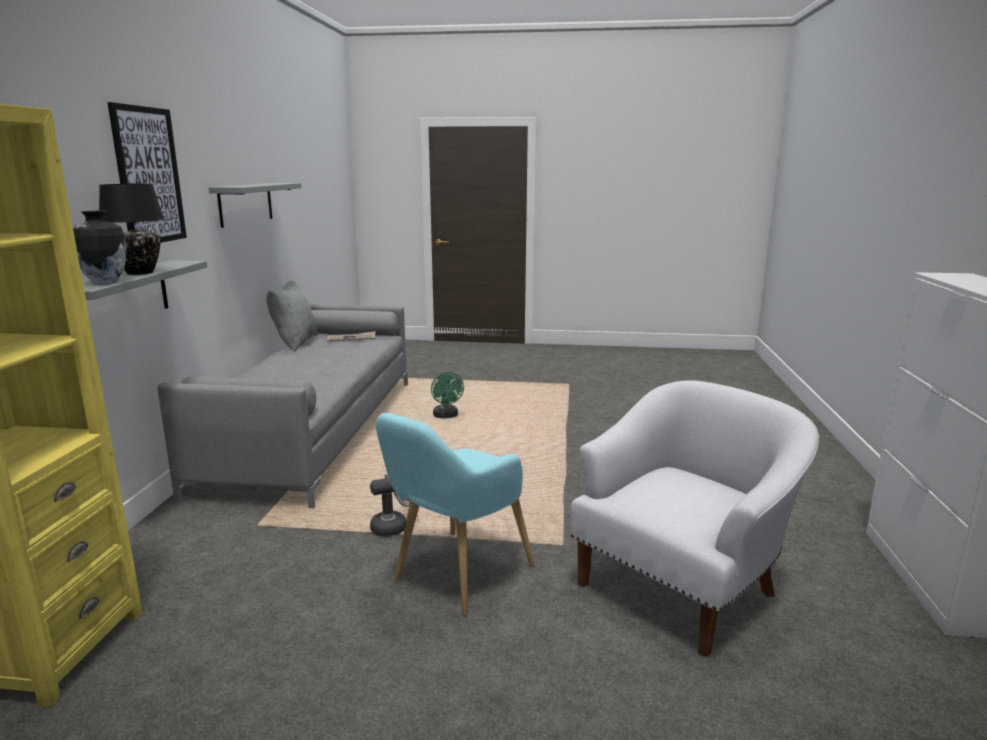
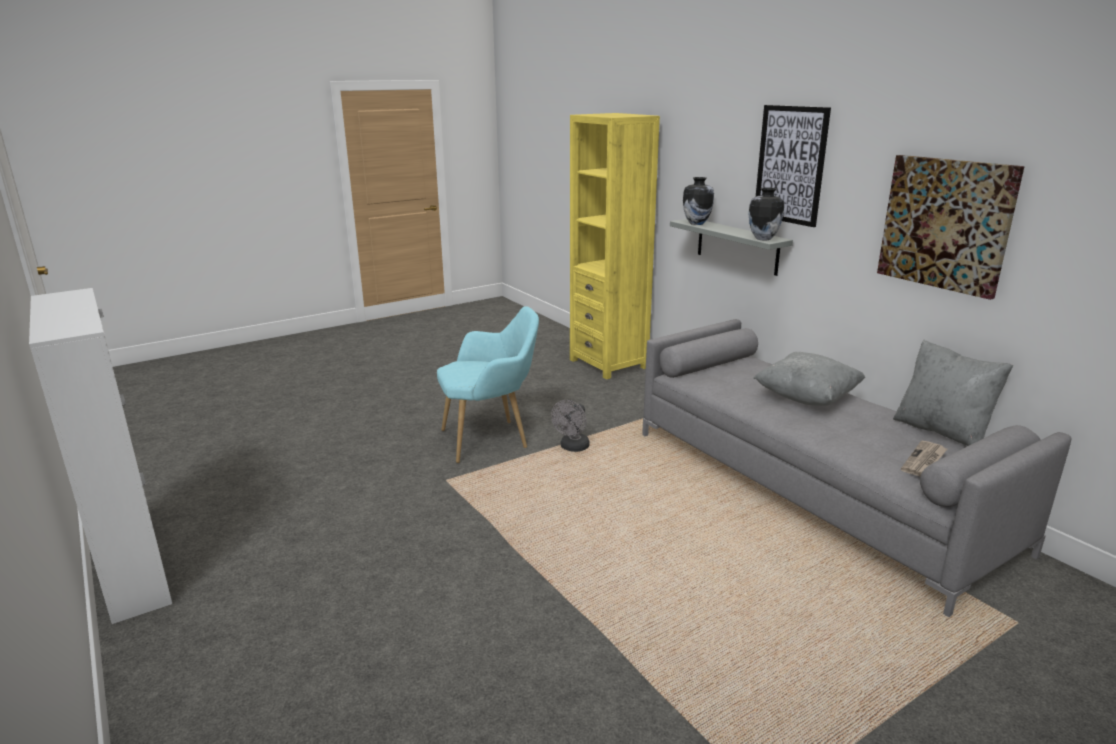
camera: 140 degrees right, 5 degrees up
black table lamp [99,184,164,275] -> none
grey shelf [209,183,302,228] -> picture [877,155,1025,300]
turquoise armchair [376,413,535,616] -> turquoise armchair turned 75 degrees clockwise [437,306,539,463]
green fan [431,372,464,418] -> none
white armchair [570,380,819,657] -> none
none -> vase [749,187,784,241]
none -> grey pillow [753,352,865,406]

